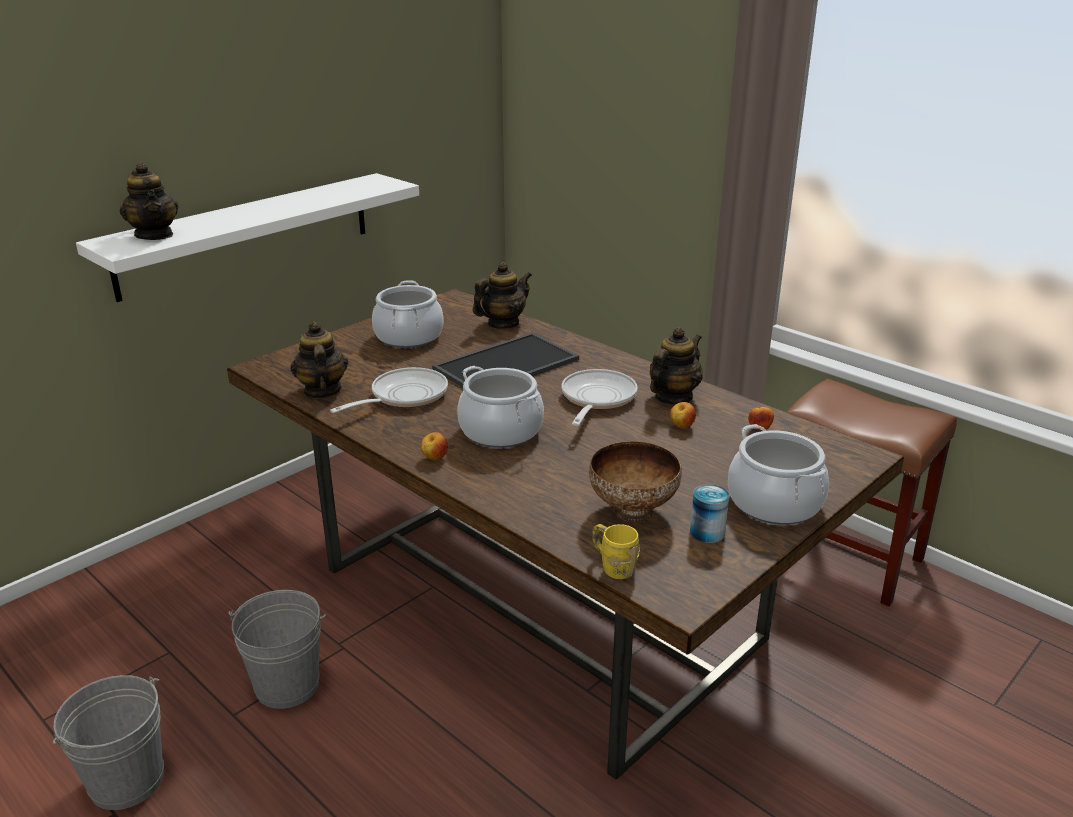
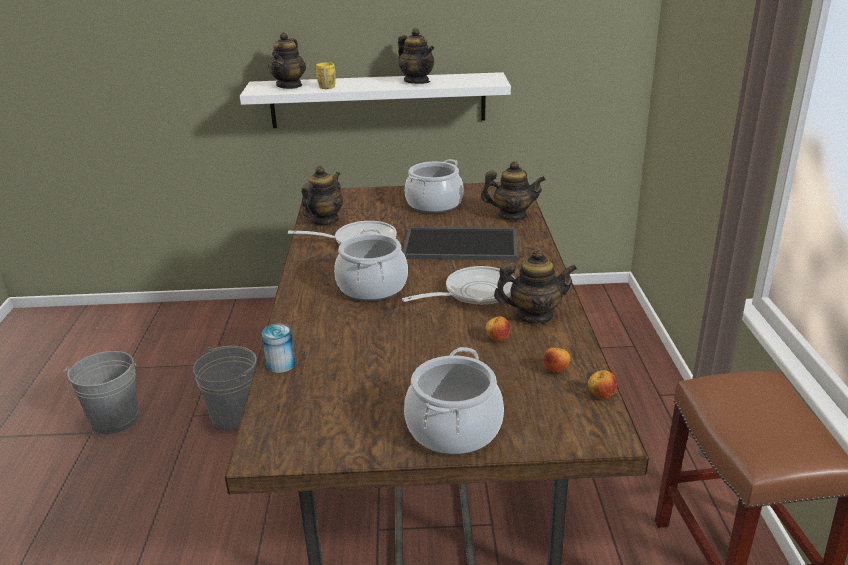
camera: 45 degrees right, 0 degrees up
apple [421,432,448,460] -> apple moved to [588,370,617,399]
bowl [589,441,682,522] -> none
yellow mug [593,524,640,579] -> yellow mug moved to [316,62,336,89]
can [690,484,729,543] -> can moved to [261,324,296,373]
none -> teapot [398,28,434,84]

